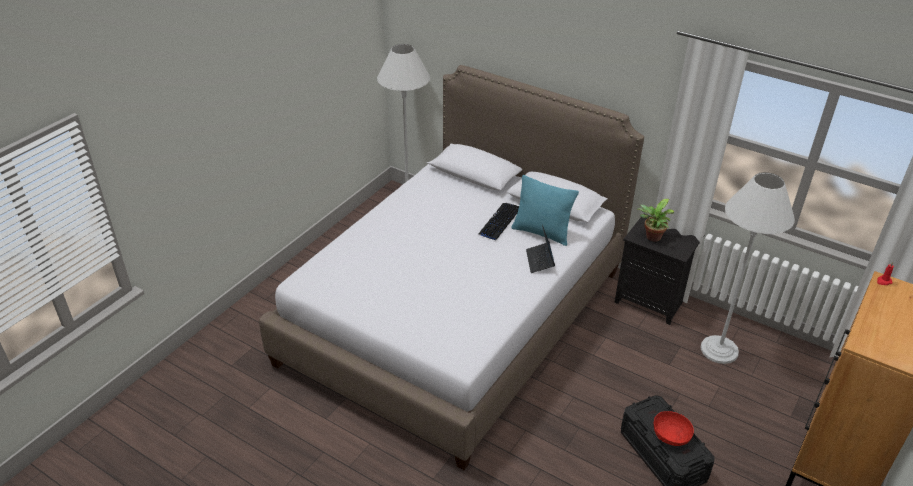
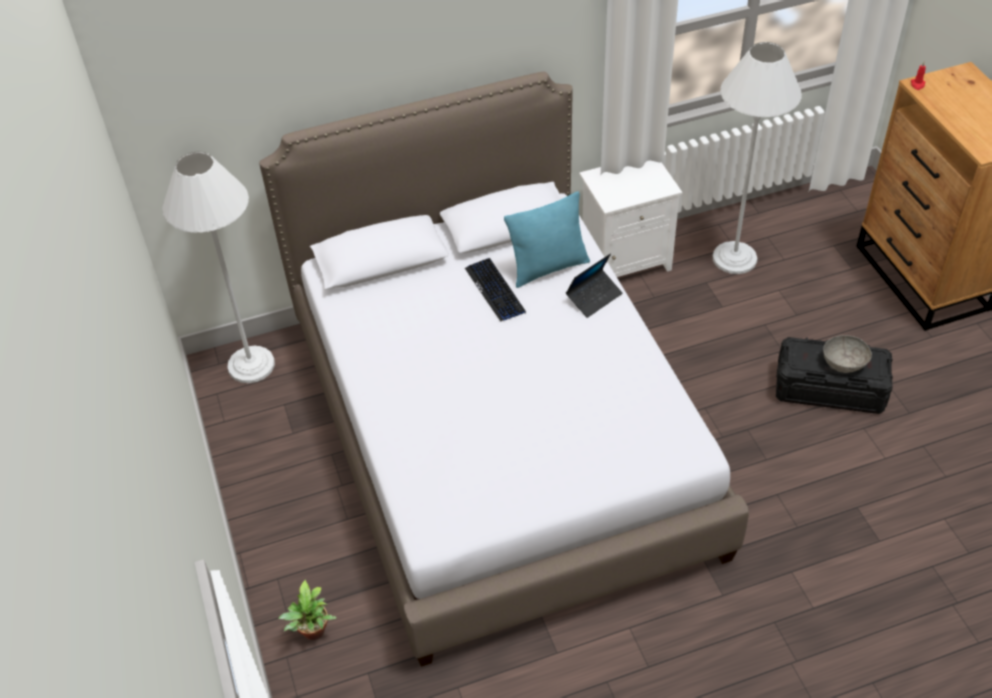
camera: 50 degrees left, 10 degrees up
laptop [526,225,555,273] -> laptop turned 75 degrees counterclockwise [566,253,622,318]
black nightstand [614,214,700,325] -> white nightstand [579,161,682,277]
potted plant [637,199,674,242] -> potted plant moved to [279,579,337,640]
red bowl [654,411,694,446] -> grey bowl [823,335,872,373]

